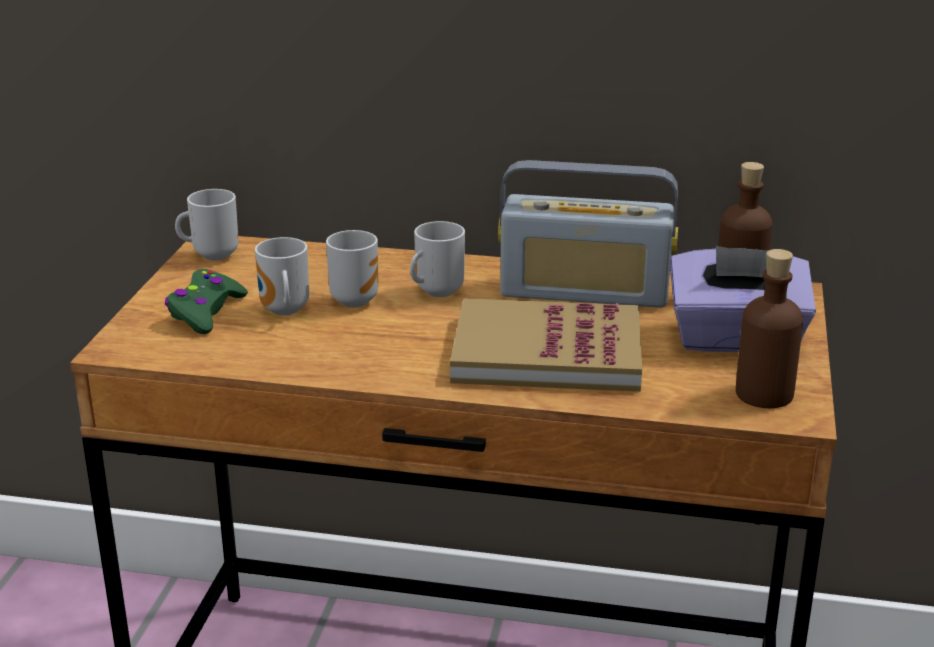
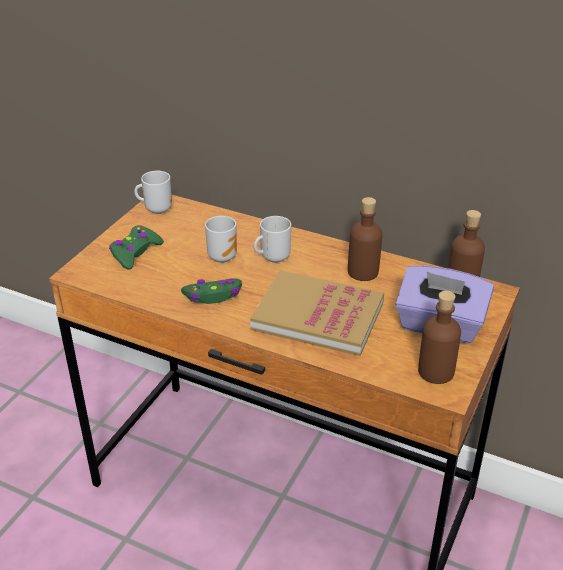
camera: 15 degrees right, 10 degrees up
mug [255,237,309,315] -> none
radio [498,160,678,308] -> brown bottle [348,197,382,281]
none -> green game controller [181,278,242,304]

